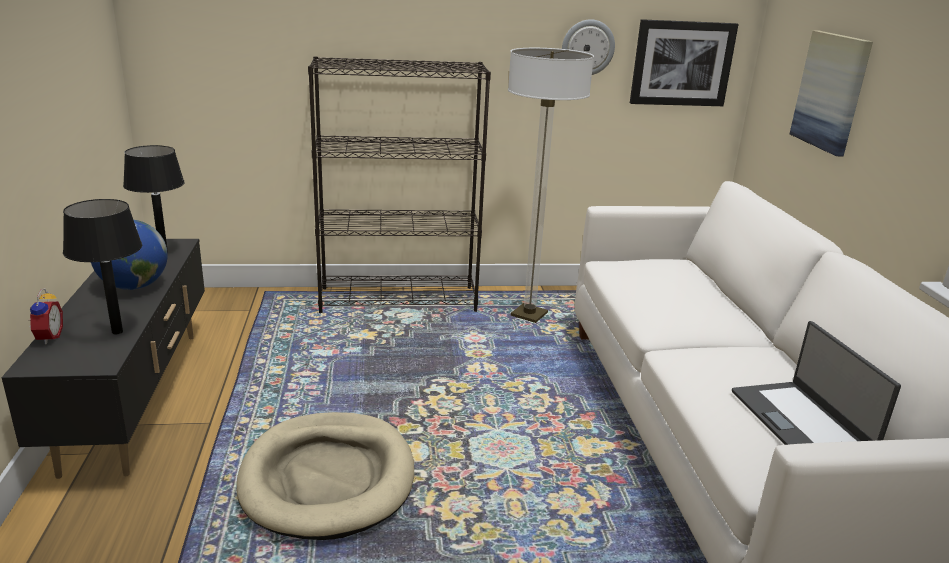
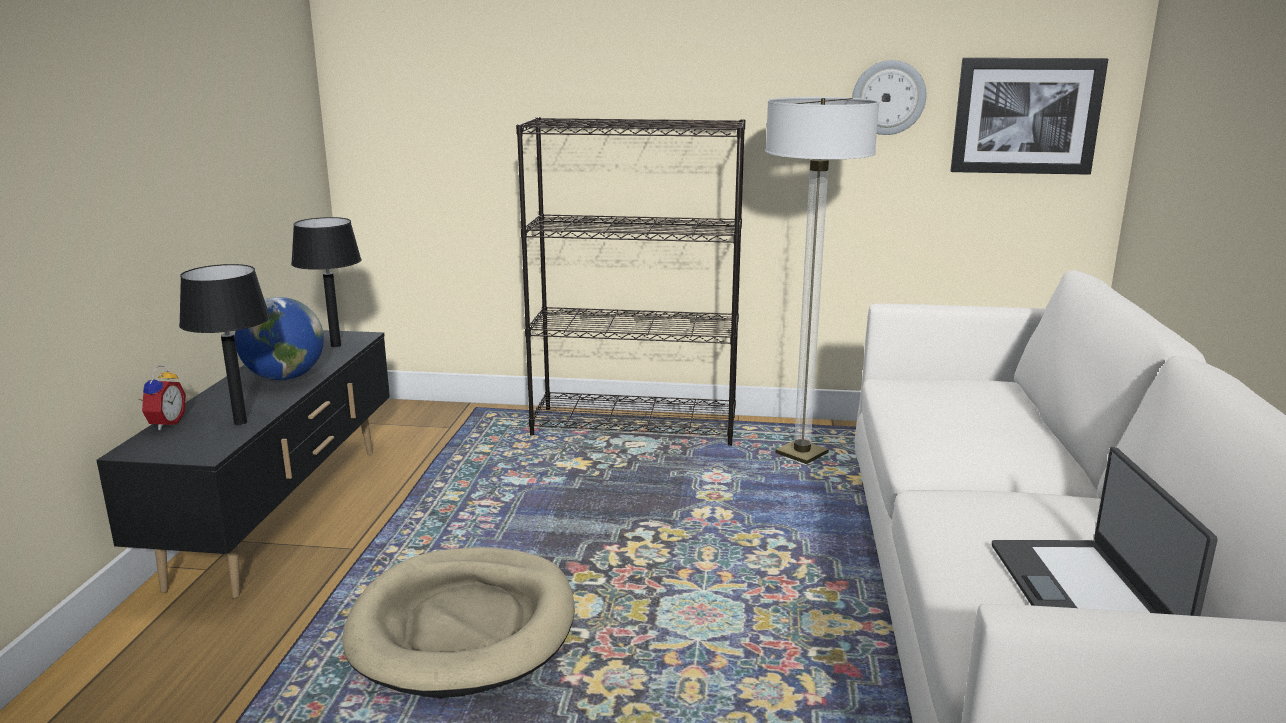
camera: 15 degrees right, 5 degrees down
picture [790,30,873,156] -> none

